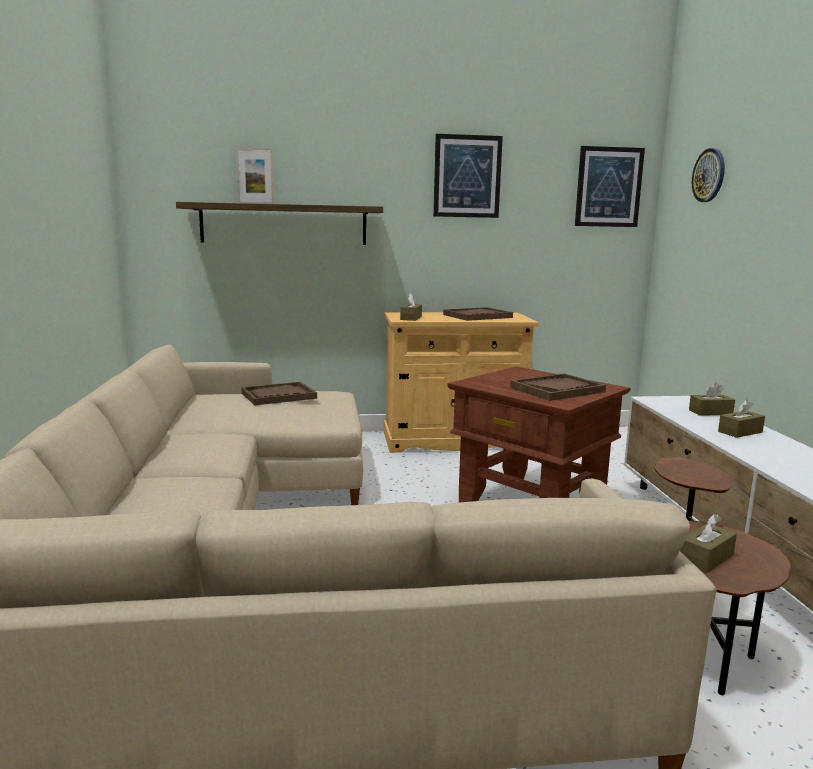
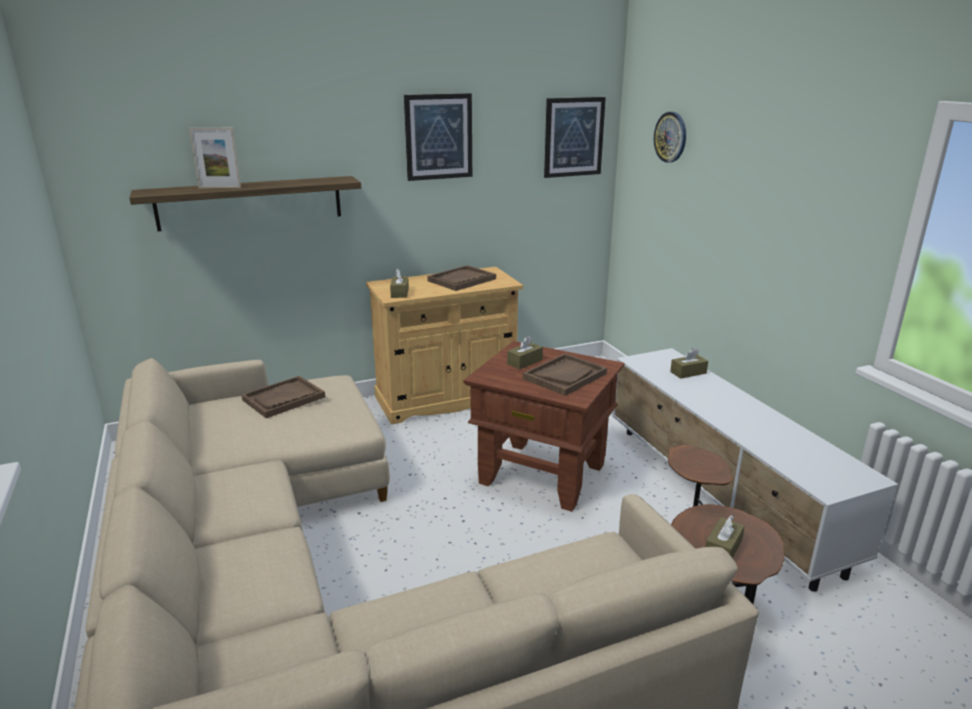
camera: 15 degrees left, 10 degrees up
brown tissue box [718,399,765,438] -> brown tissue box moved to [507,336,543,369]

